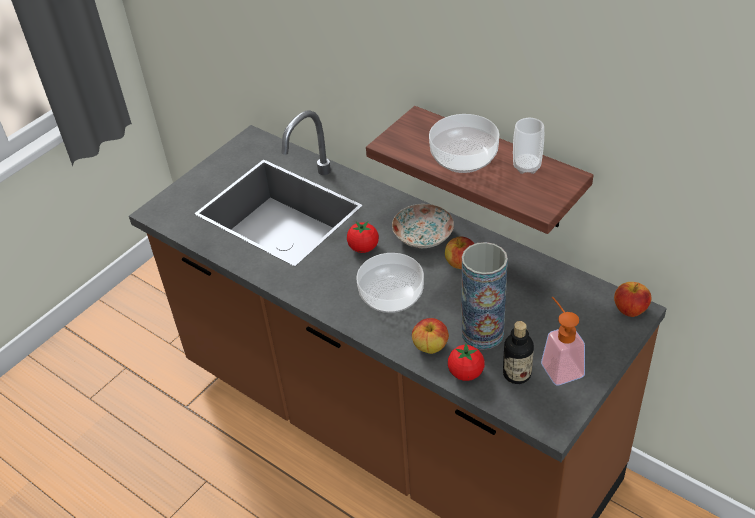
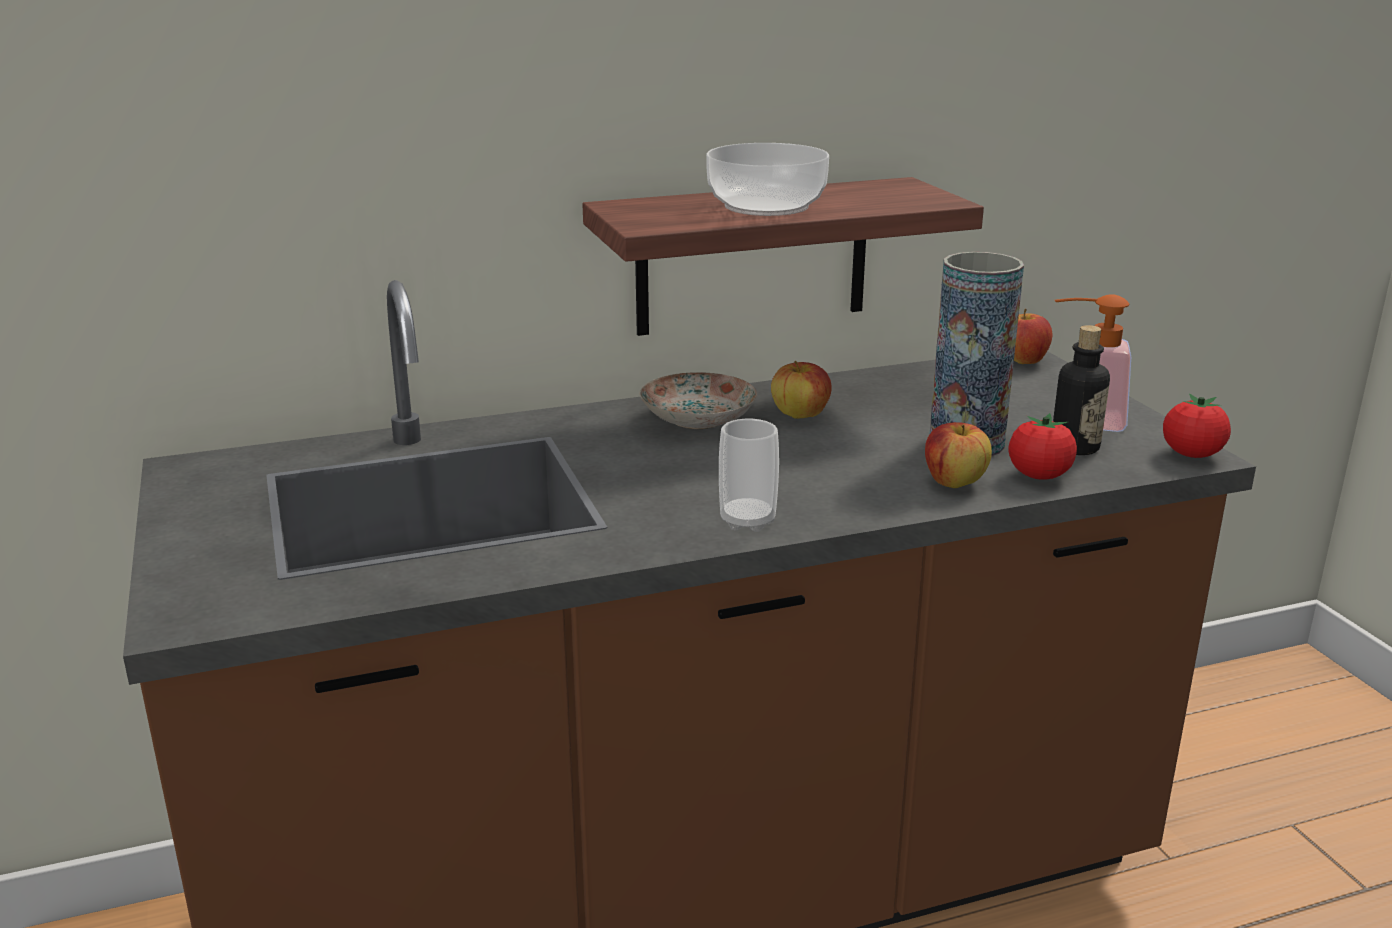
camera: 60 degrees left, 20 degrees down
tomato [347,221,379,253] -> tomato moved to [1163,394,1231,458]
bowl [357,253,424,313] -> none
cup [513,118,544,174] -> cup moved to [719,419,779,532]

